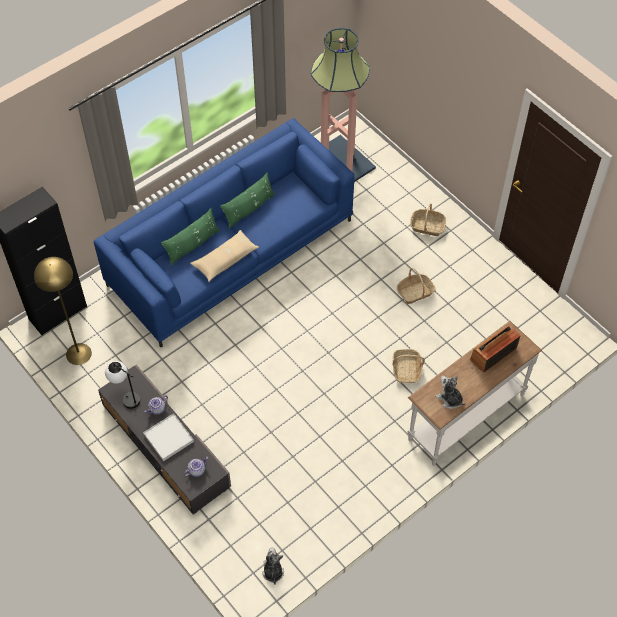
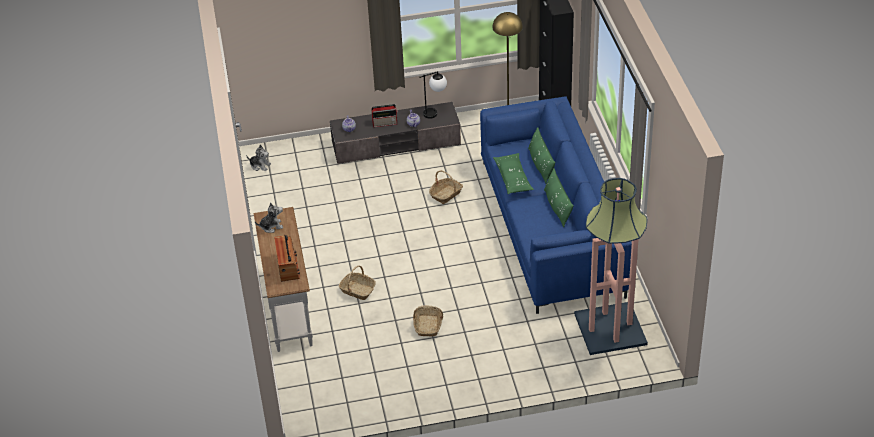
camera: 120 degrees right, 15 degrees down
white tray [143,413,194,461] -> radio [371,104,398,127]
beige pillow [190,230,259,282] -> green pillow [493,153,534,194]
basket [410,203,446,236] -> basket moved to [429,170,463,204]

